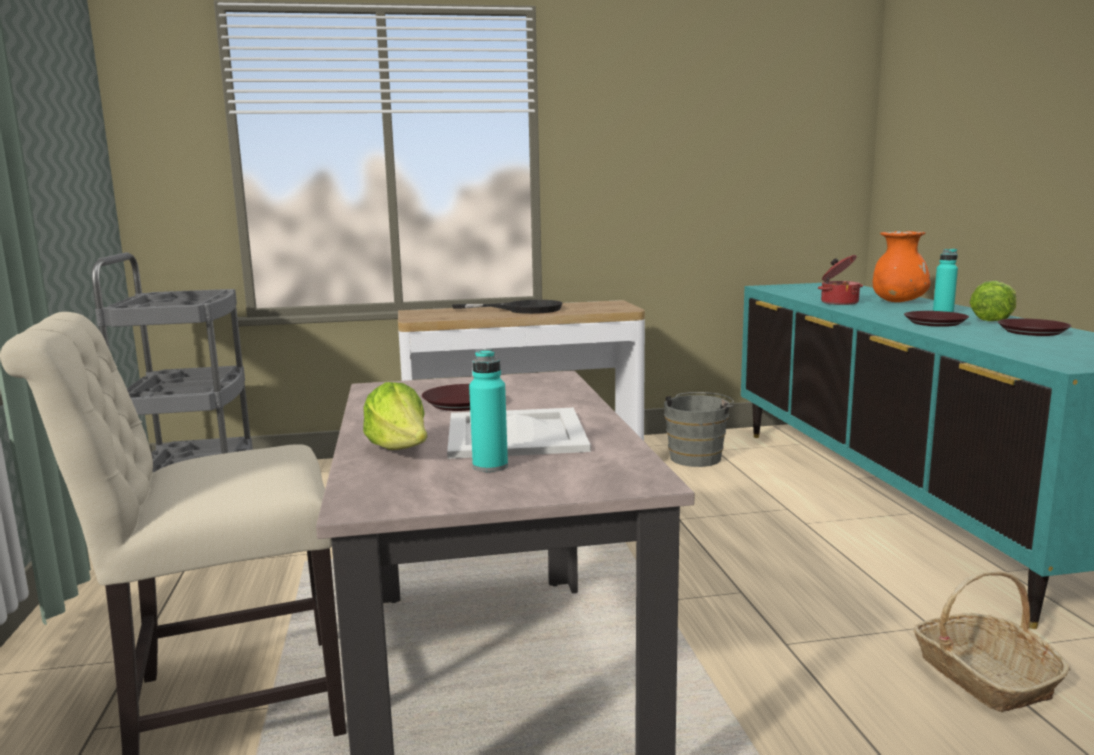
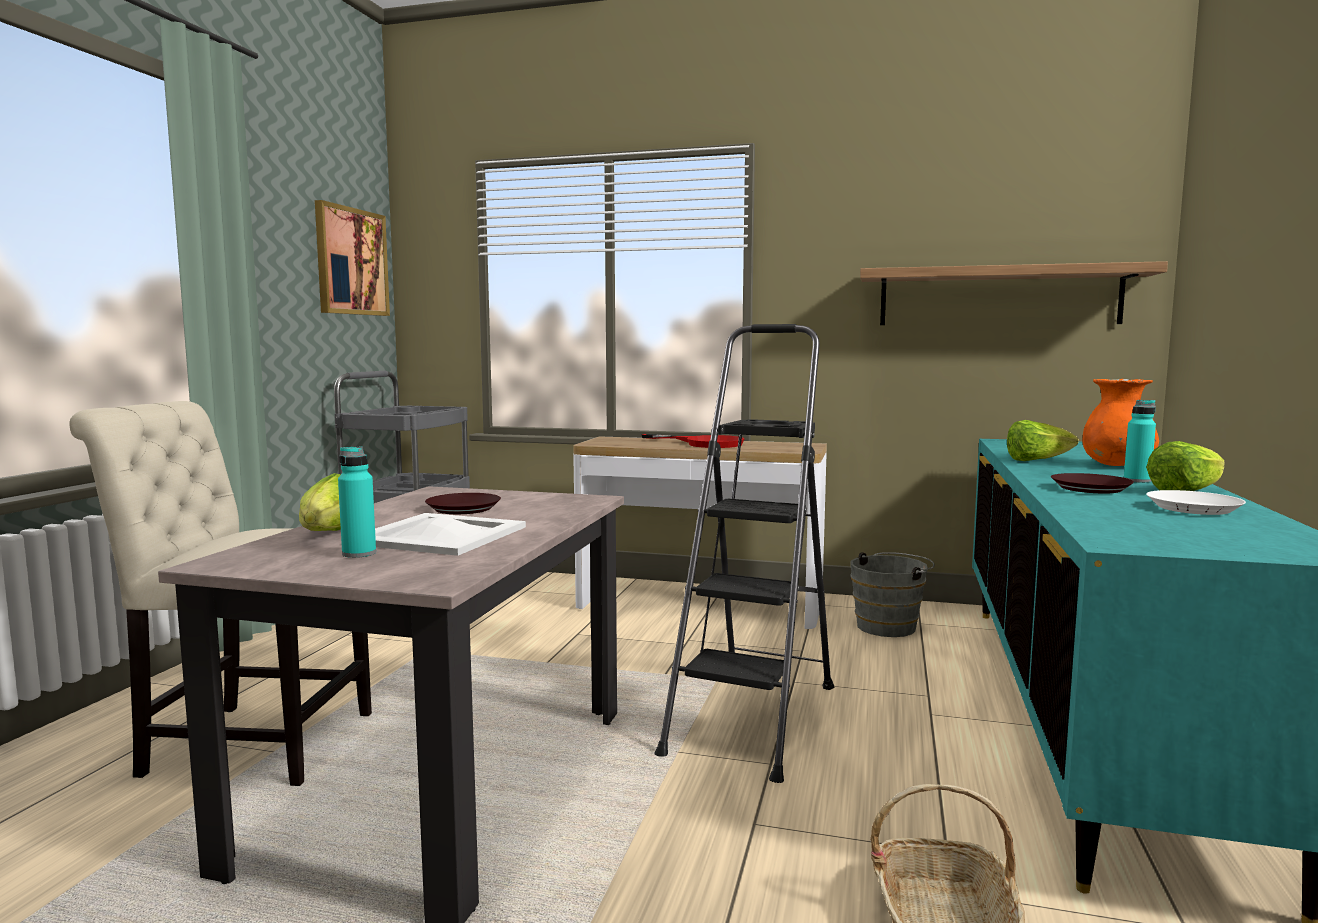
camera: 25 degrees right, 5 degrees down
black frying pan [452,300,563,314] -> red frying pan [642,434,744,448]
cooking pot [818,255,863,305] -> lettuce [1007,420,1079,461]
brown plate [998,318,1071,336] -> white plate [1146,490,1246,515]
none -> picture [315,200,390,316]
none -> step ladder [654,324,834,783]
none -> shelf [860,261,1168,325]

